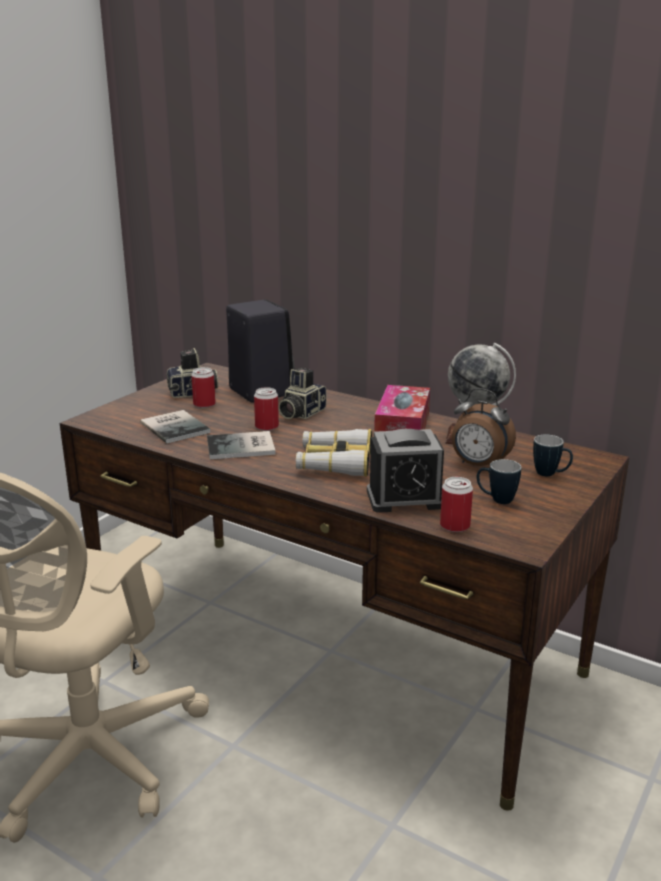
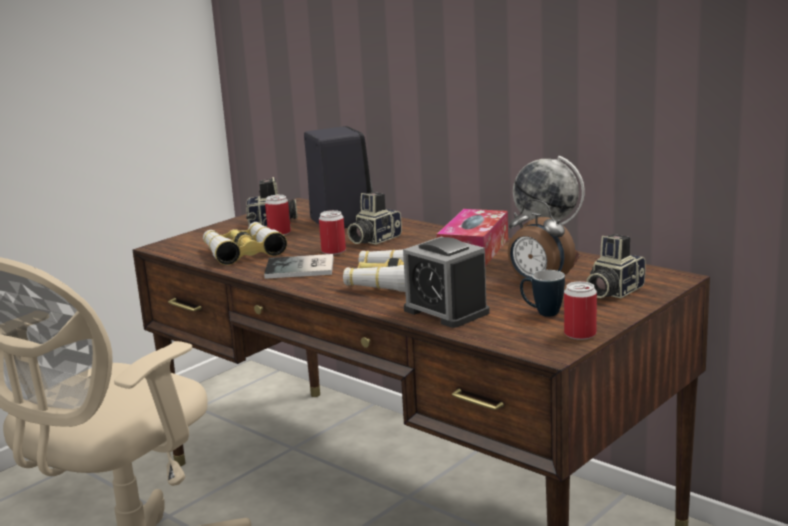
camera: 10 degrees right, 5 degrees down
book [141,410,210,443] -> binoculars [203,222,287,265]
alarm clock [367,429,444,513] -> alarm clock turned 45 degrees clockwise [403,237,490,328]
can [440,477,473,532] -> can moved to [564,281,597,340]
mug [533,435,573,476] -> camera [586,234,645,298]

